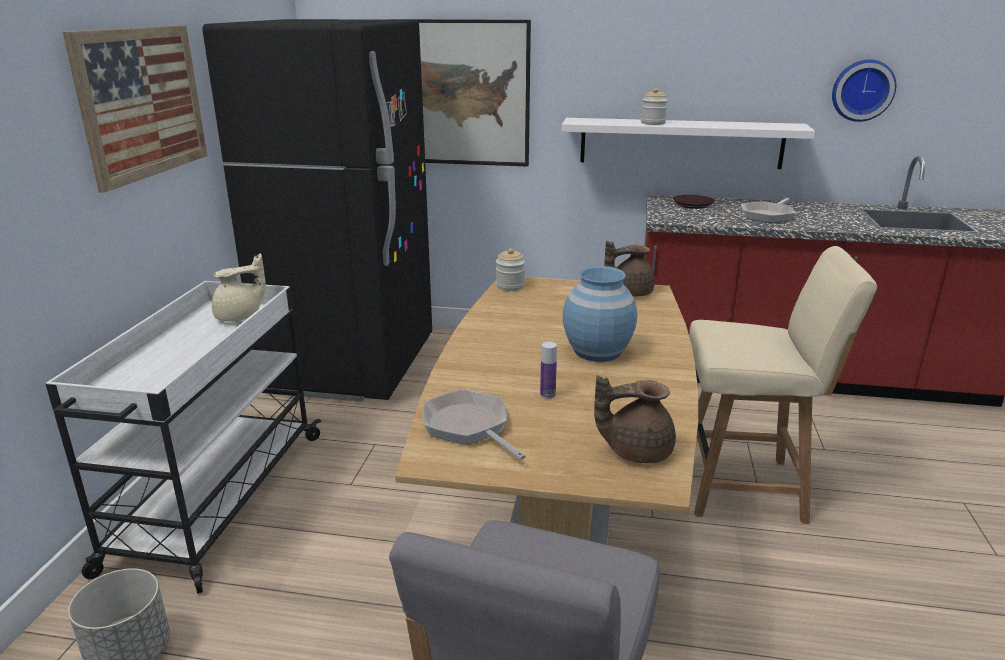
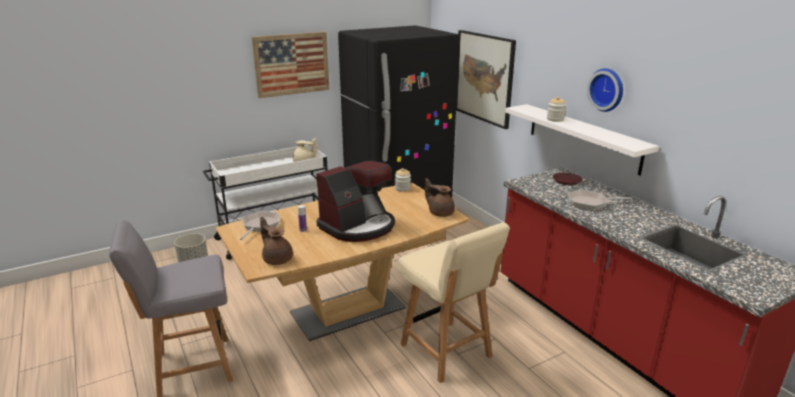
camera: 50 degrees right, 0 degrees up
blue vase [563,266,637,362] -> coffee machine [316,161,395,242]
wall clock [832,59,896,122] -> wall clock moved to [587,68,623,112]

